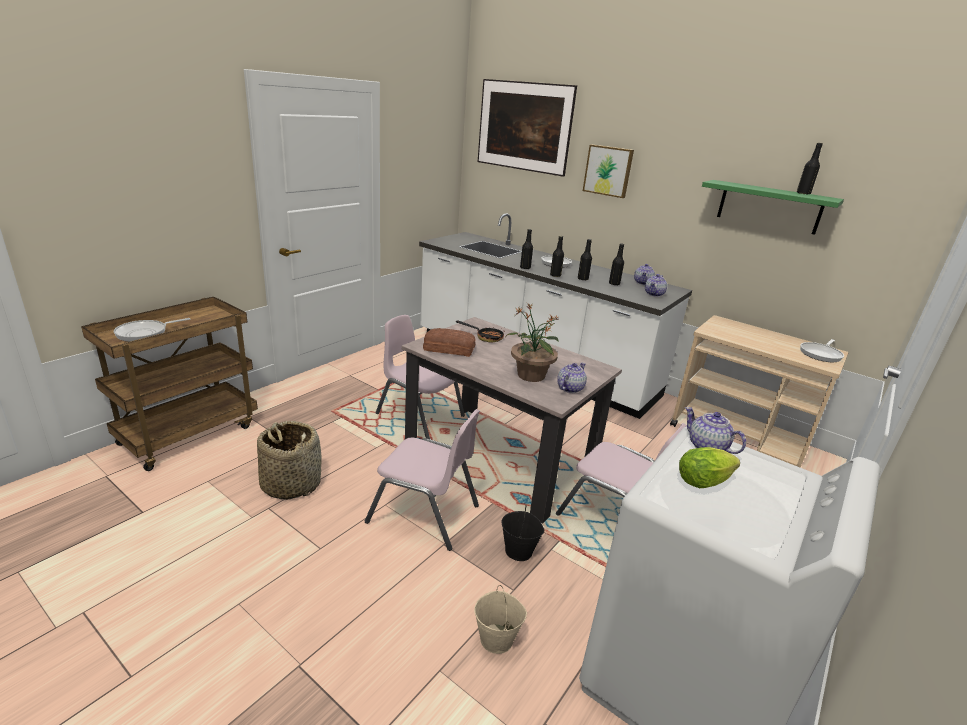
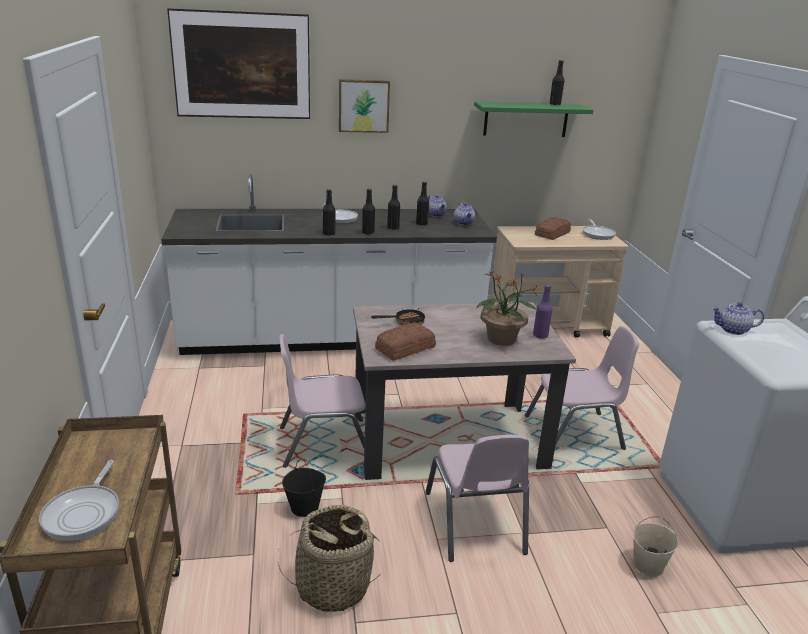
camera: 45 degrees left, 0 degrees up
pink chair [365,409,480,551] -> pink chair turned 105 degrees clockwise [425,435,529,562]
black bucket [502,504,544,561] -> black bucket moved to [282,459,326,517]
teapot [557,363,587,393] -> purple bottle [533,284,552,339]
lettuce [679,447,740,488] -> none
none -> bread [535,217,571,240]

